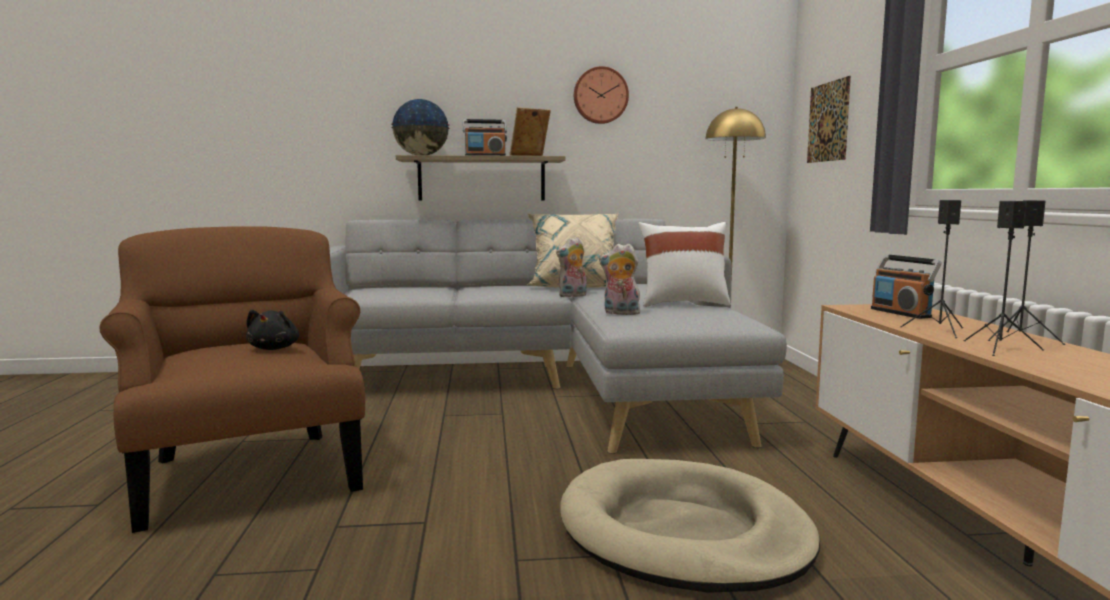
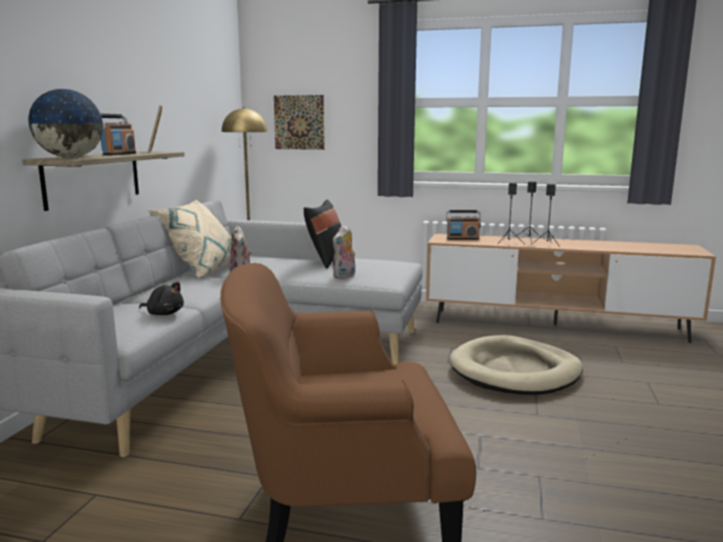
camera: 70 degrees left, 5 degrees up
black plush toy [247,310,299,350] -> black plush toy moved to [139,282,184,315]
wall clock [574,66,629,124] -> none
white pillow [638,222,731,307] -> black pillow [304,200,341,269]

